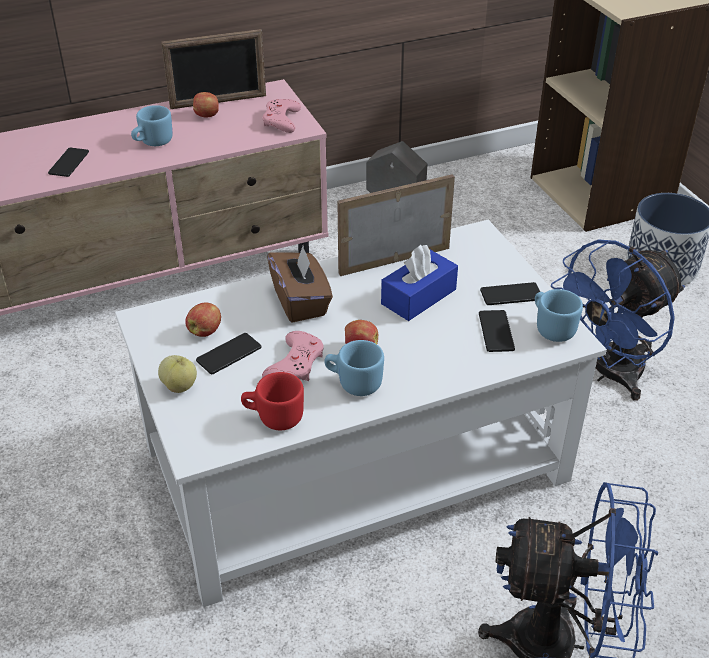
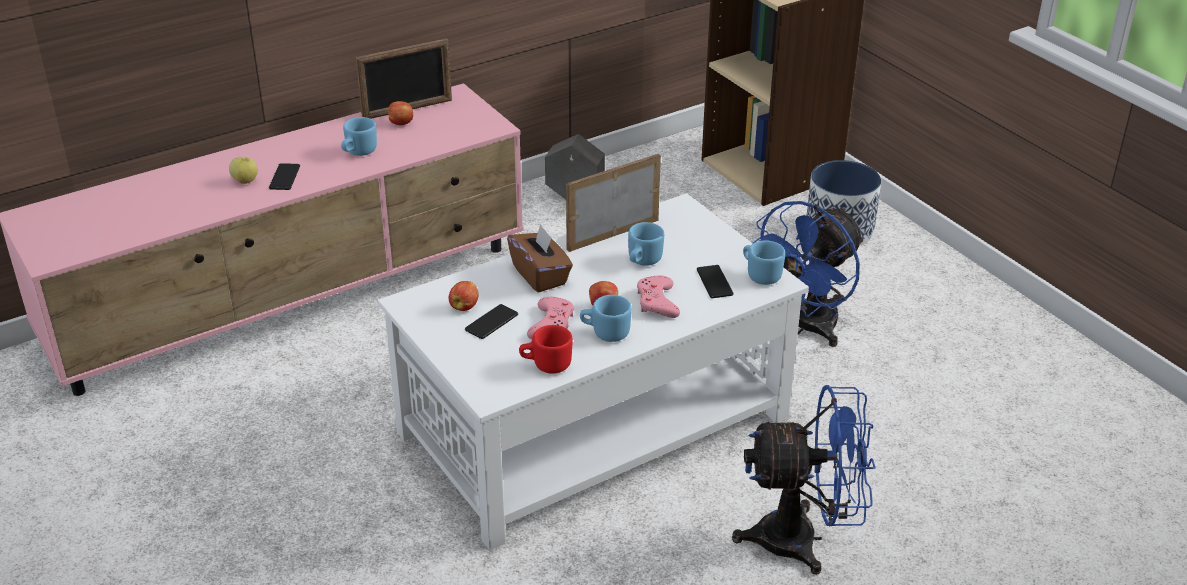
camera: 10 degrees left, 5 degrees down
apple [158,355,197,393] -> apple moved to [229,157,258,184]
pink game controller [262,99,301,133] -> pink game controller moved to [637,275,680,318]
blue tissue box [381,245,458,321] -> blue mug [628,222,664,266]
phone [480,282,540,305] -> none

